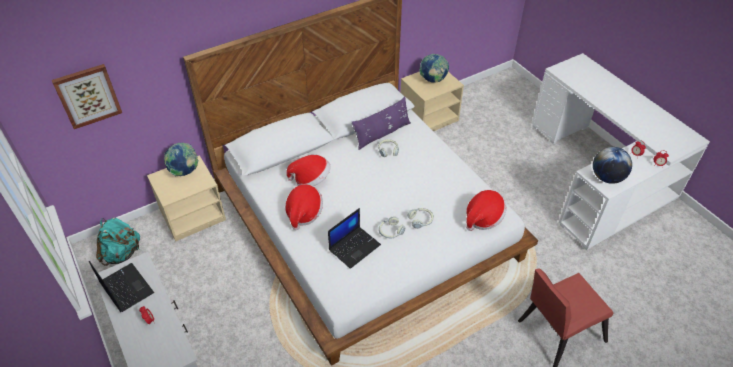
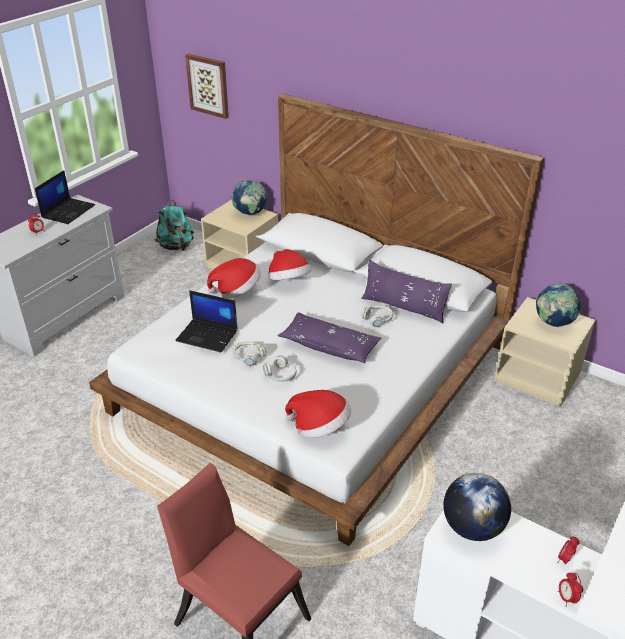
camera: 65 degrees right, 10 degrees down
none -> purple pillow [277,312,381,363]

